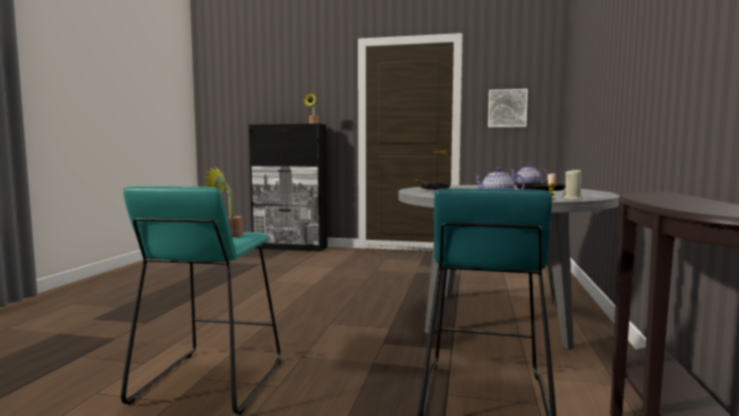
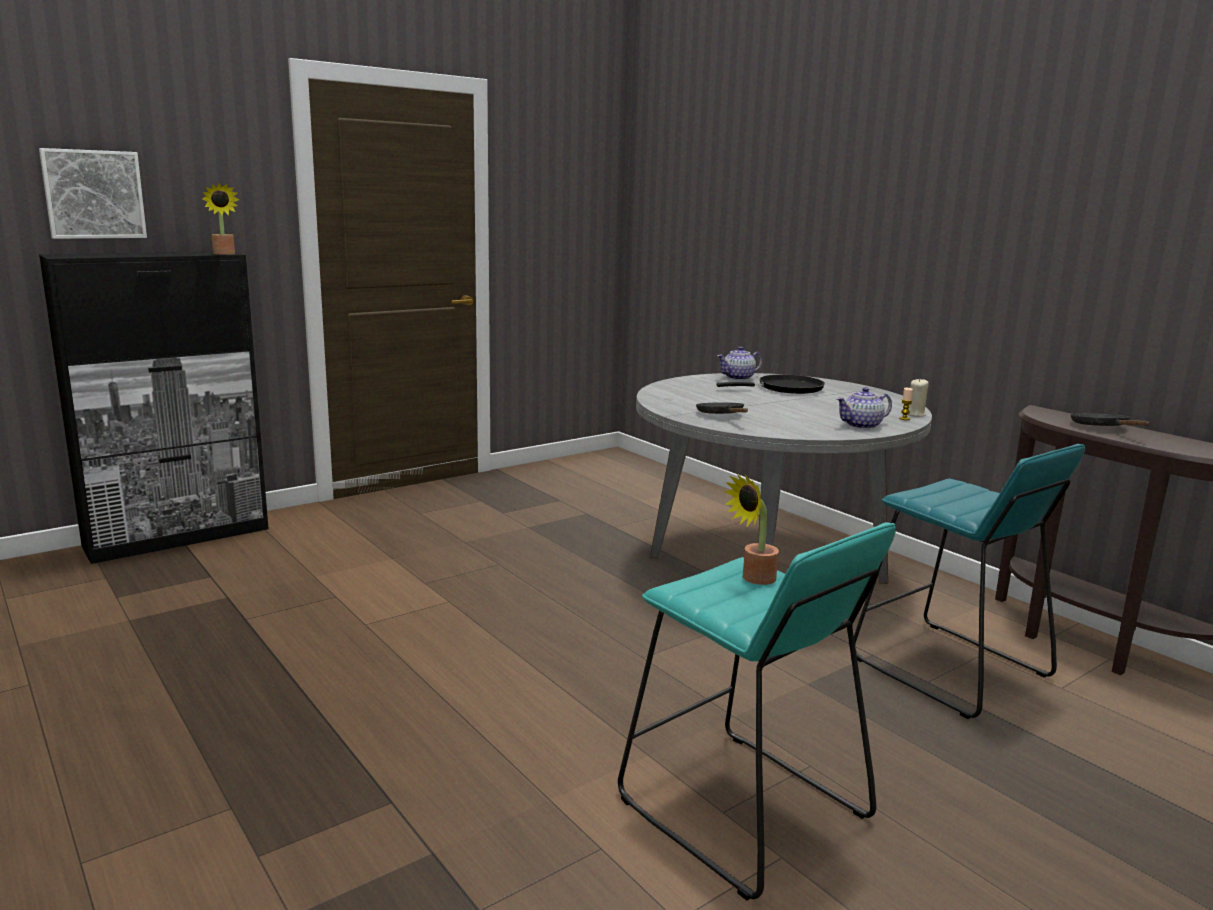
camera: 50 degrees left, 10 degrees up
picture [488,89,528,127] -> picture moved to [39,148,147,239]
none -> black frying pan [1070,413,1150,426]

